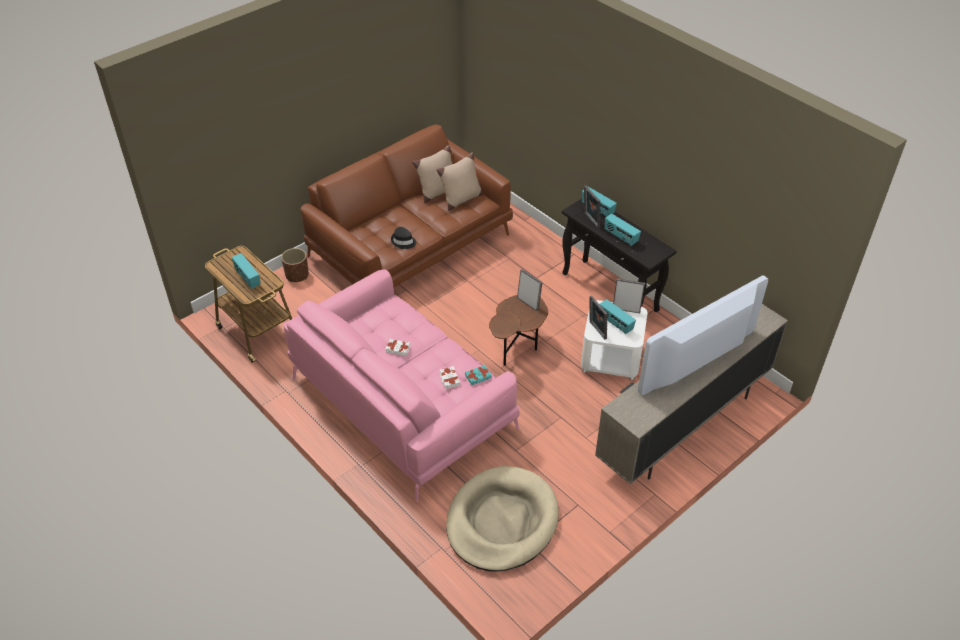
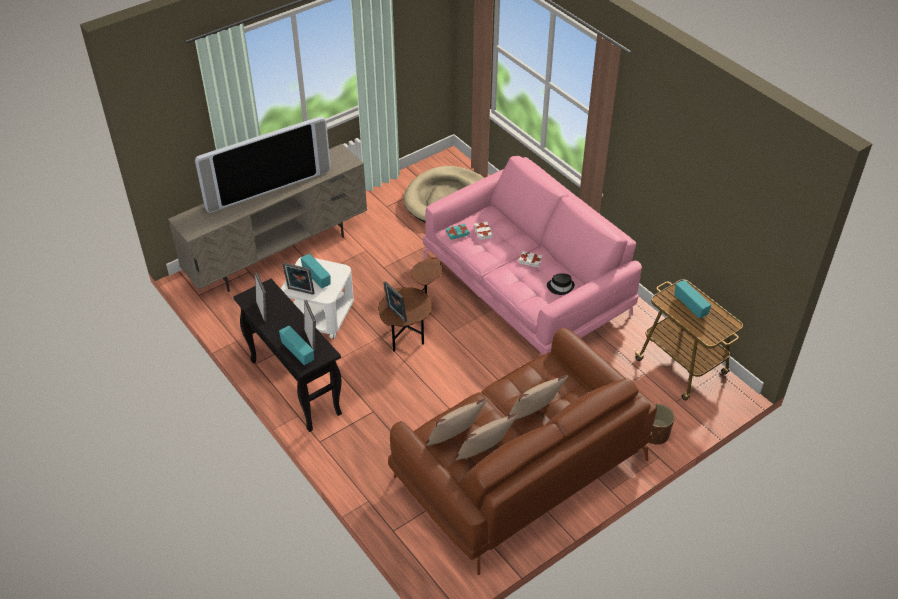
camera: 175 degrees left, 0 degrees up
black hat [391,227,416,249] -> black hat moved to [547,273,575,295]
picture frame [589,296,607,340] -> picture frame moved to [255,272,267,322]
radio [605,214,641,246] -> none
none -> beige pillow [508,375,568,419]

